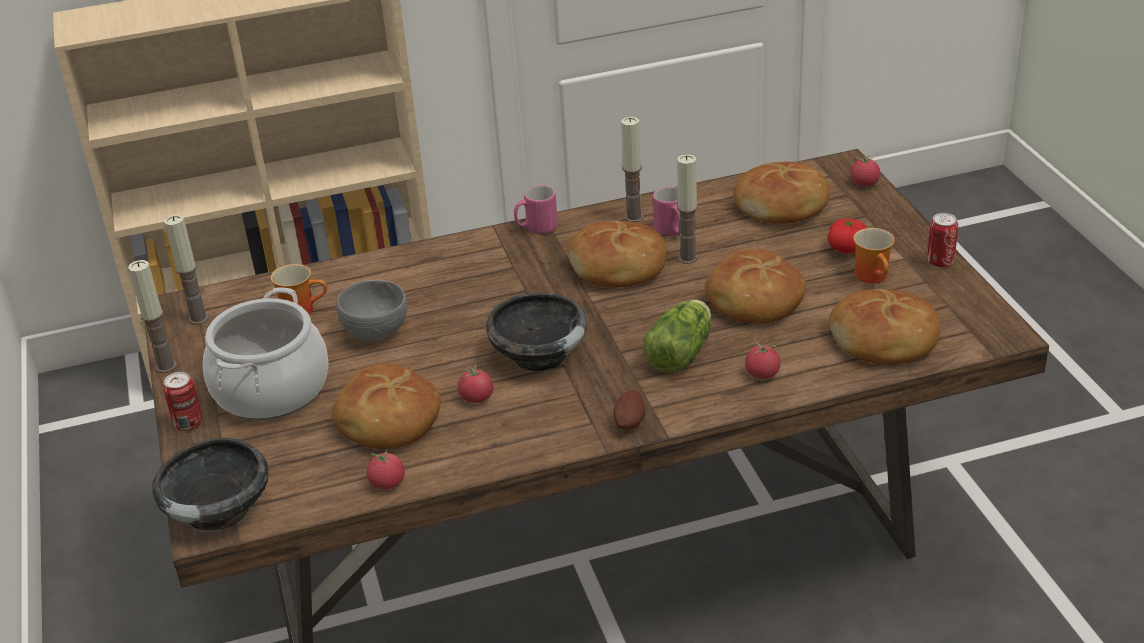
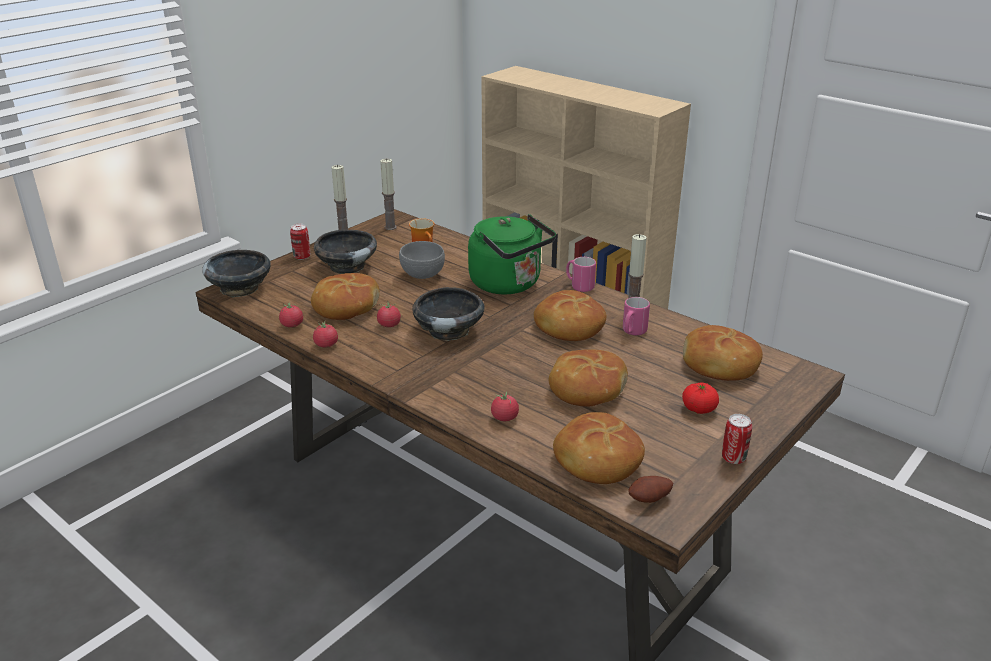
camera: 55 degrees right, 5 degrees down
cooking pot [203,287,329,420] -> black bowl [314,230,377,274]
potato [613,390,646,429] -> potato moved to [628,476,673,503]
lettuce [643,300,711,373] -> none
candle [677,154,698,264] -> none
tomato [850,155,880,186] -> tomato moved to [313,321,338,347]
mug [853,228,895,283] -> none
none -> green kettle [468,214,556,294]

